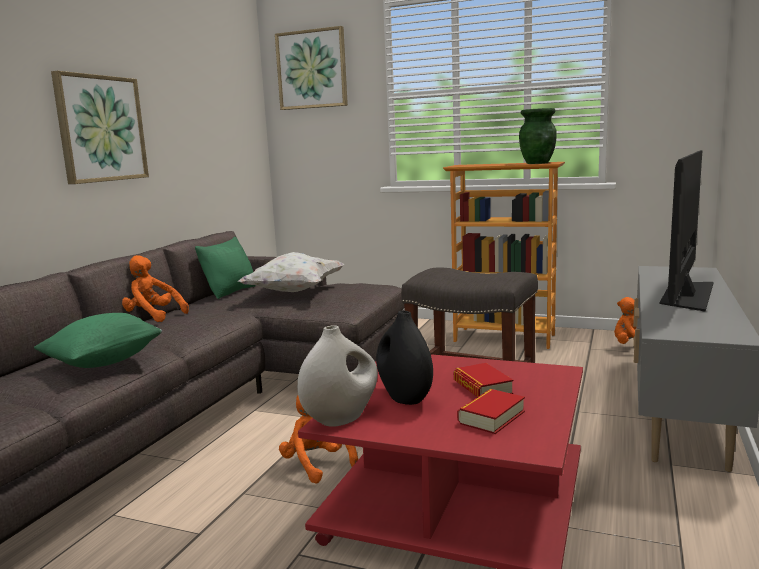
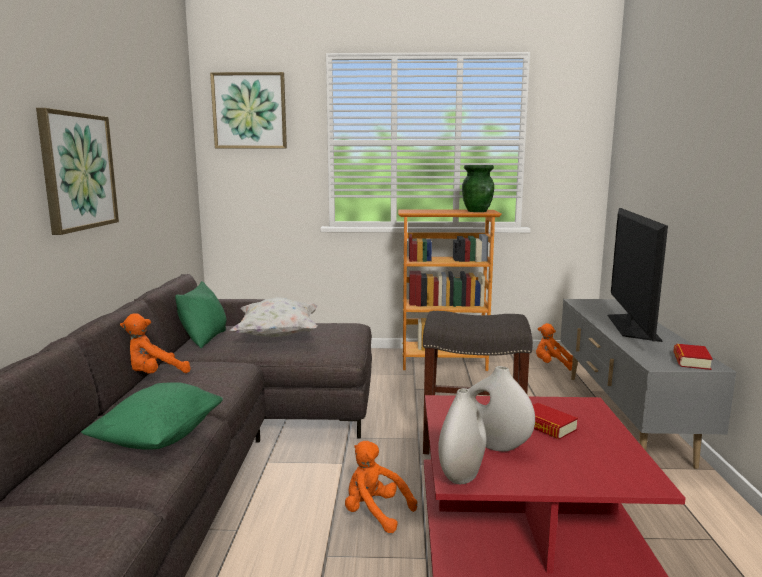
camera: 20 degrees left, 0 degrees up
orange plush toy [122,255,189,322] -> orange plush toy turned 45 degrees counterclockwise [120,313,191,374]
black vase [376,310,433,405] -> white vase [468,366,535,452]
book [457,389,525,434] -> book moved to [673,344,713,370]

